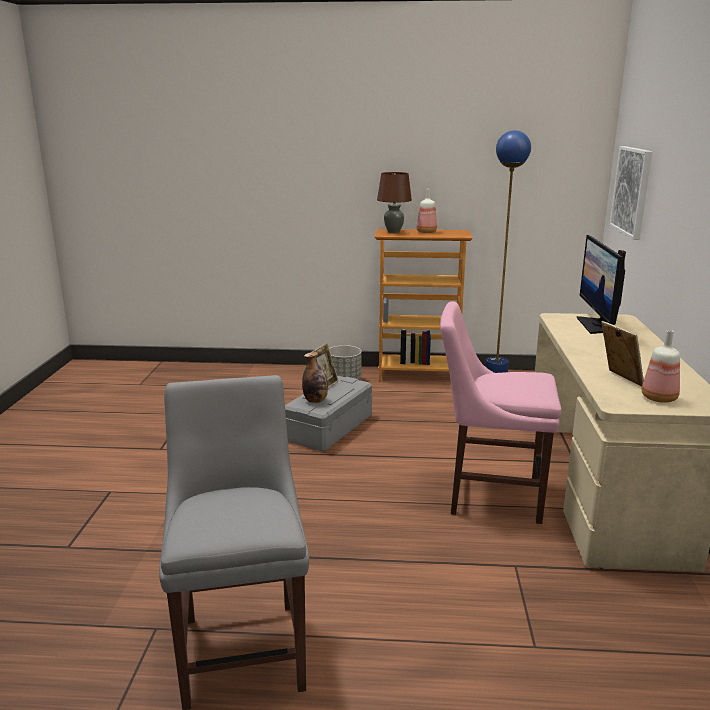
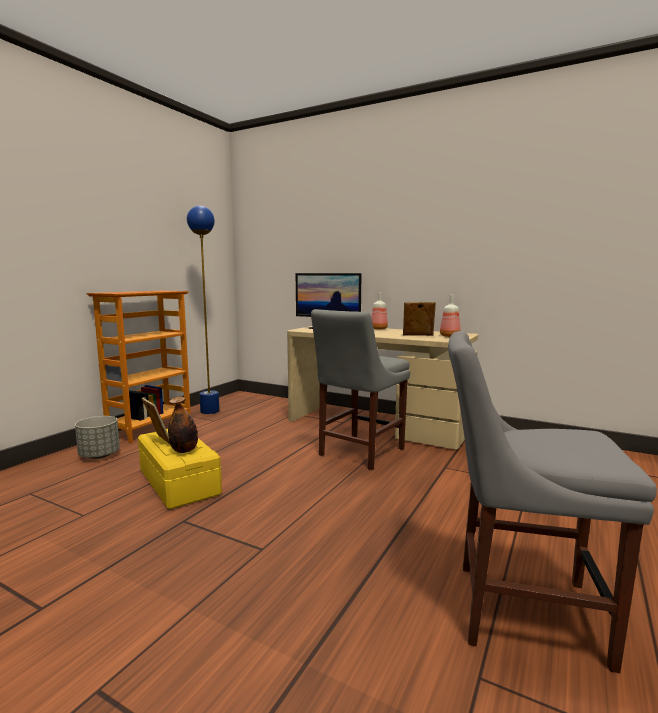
camera: 65 degrees left, 10 degrees down
grey storage box [285,376,372,452] -> yellow storage box [138,429,222,509]
brown table lamp [377,172,412,233] -> none
bottle [416,189,437,233] -> bottle moved to [371,292,388,329]
pink chair [440,301,562,524] -> grey chair [311,309,410,470]
picture [609,146,652,240] -> none

